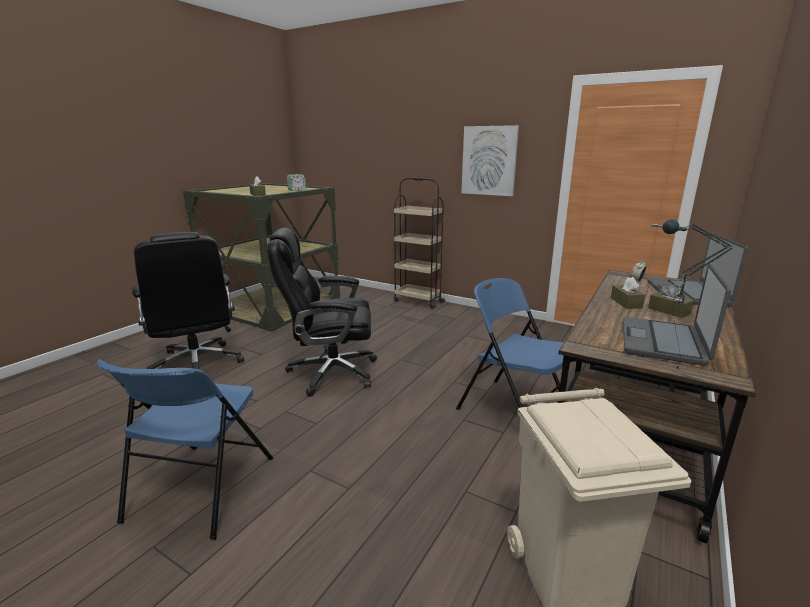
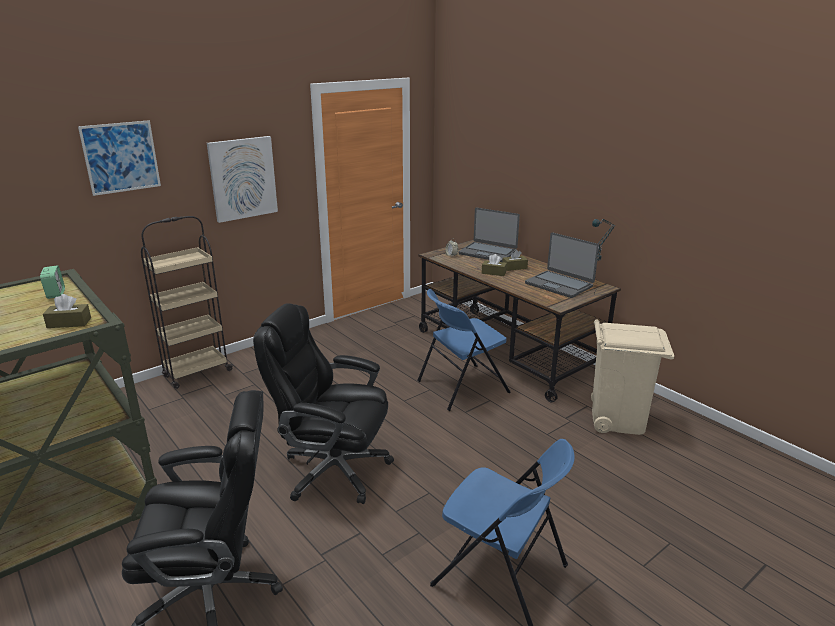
camera: 70 degrees left, 5 degrees up
black office chair [267,228,377,397] -> black office chair turned 90 degrees clockwise [253,303,394,504]
none -> picture [78,120,161,196]

